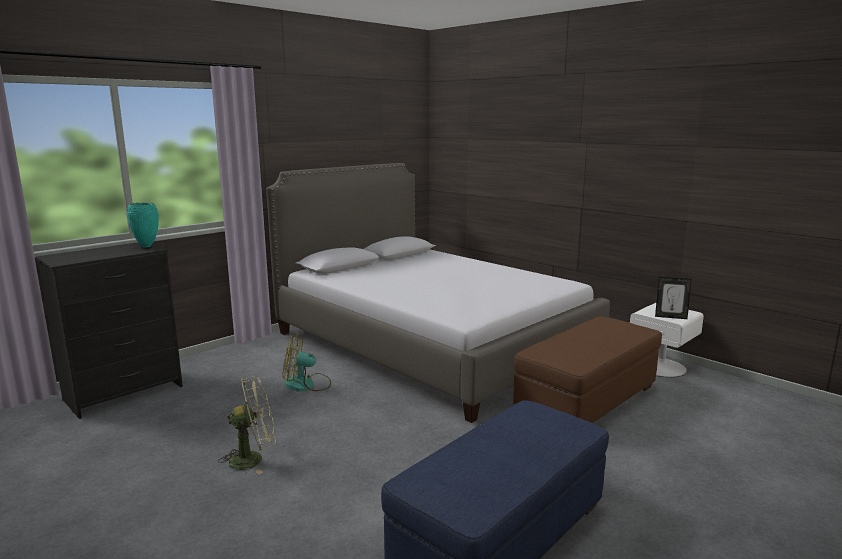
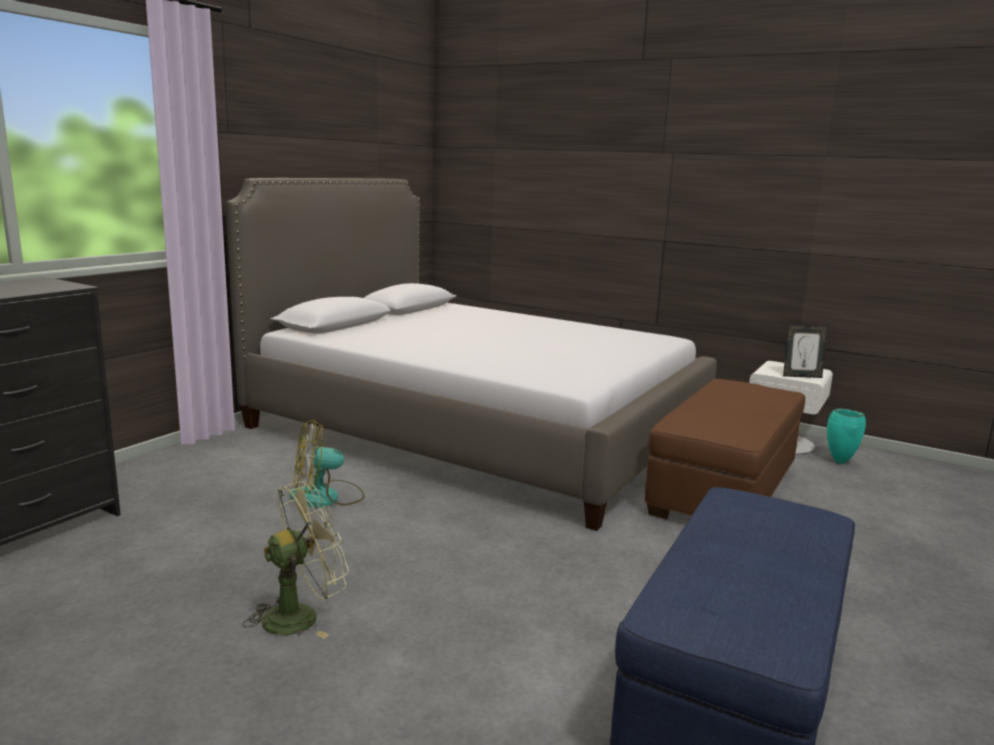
camera: 15 degrees left, 0 degrees up
turquoise vase [127,203,159,247] -> turquoise vase moved to [827,409,866,464]

